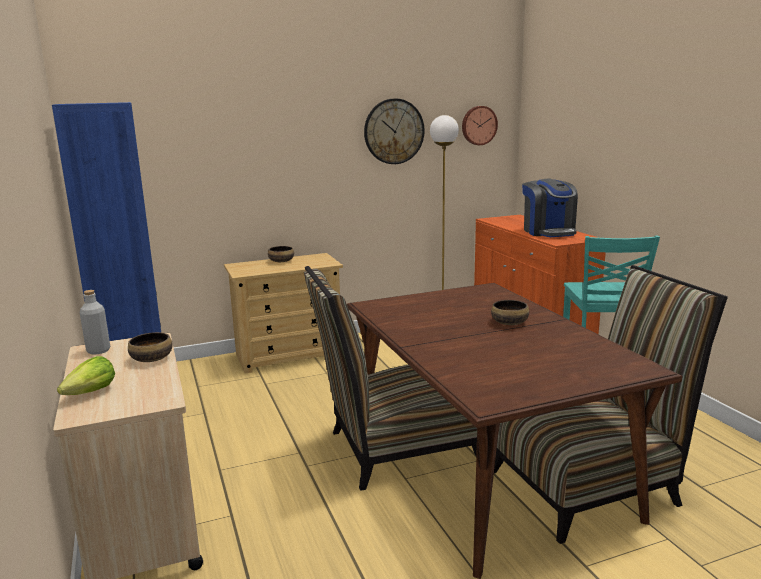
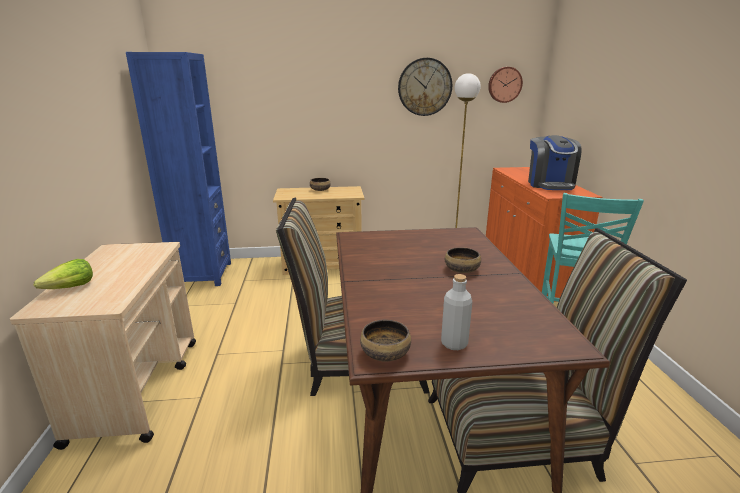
camera: 15 degrees right, 5 degrees up
grey bottle [80,290,110,355] -> grey bottle moved to [441,274,472,350]
bowl [128,332,173,362] -> bowl moved to [360,320,411,362]

